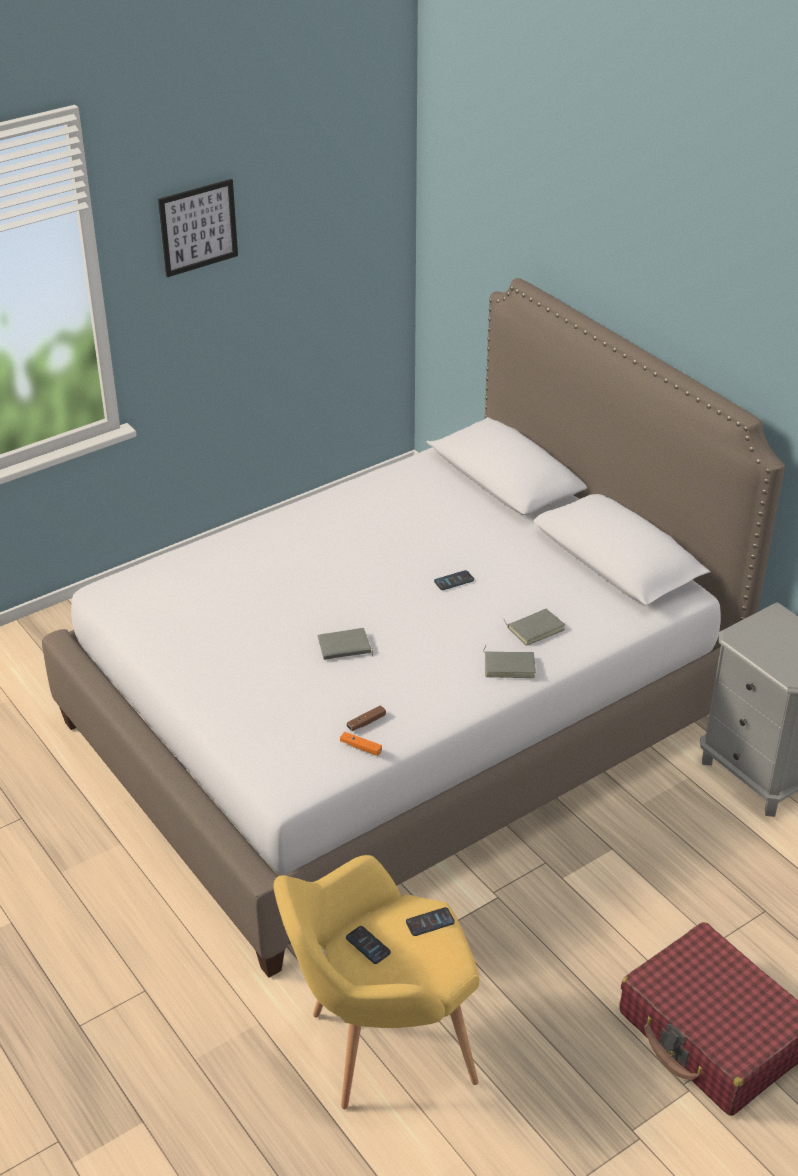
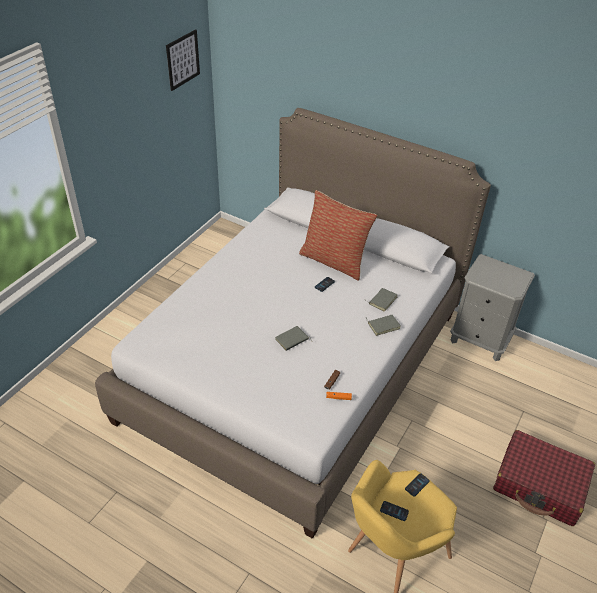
camera: 25 degrees left, 5 degrees up
picture [158,179,238,277] -> picture moved to [166,30,200,91]
none -> pillow [299,190,377,281]

